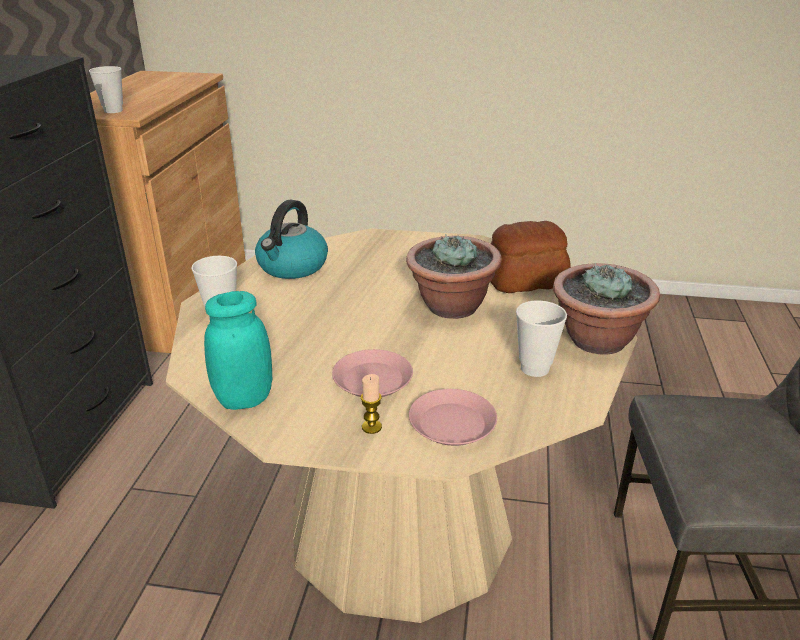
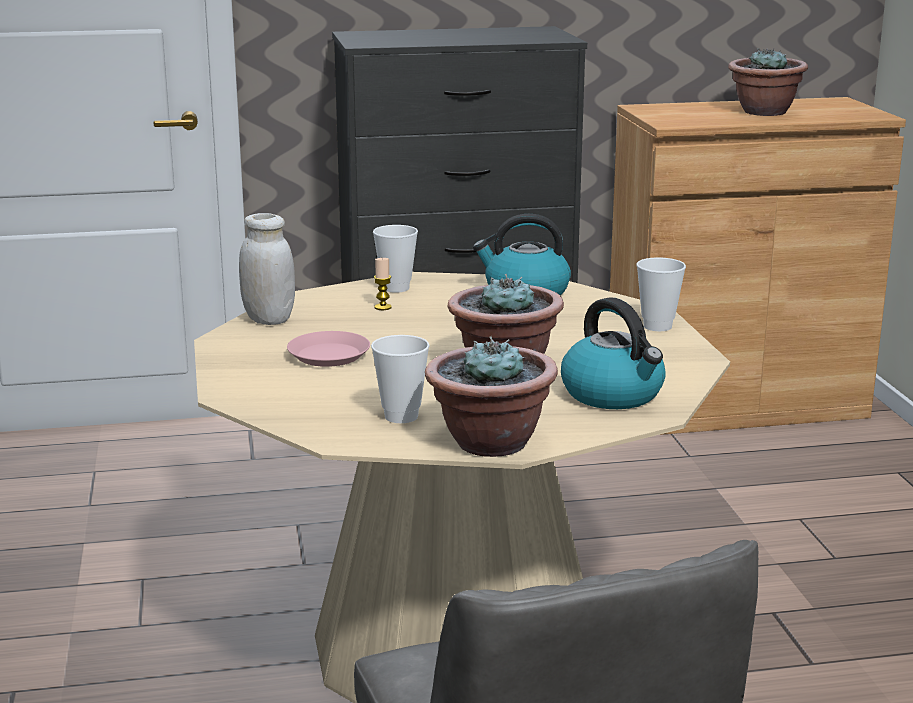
camera: 70 degrees right, 10 degrees down
cup [89,66,123,113] -> cup moved to [637,257,686,331]
turquoise jar [204,291,272,410] -> white jar [239,213,295,325]
candle [361,374,382,434] -> candle moved to [374,258,392,310]
pink plate [409,389,497,446] -> none
bread [490,221,571,293] -> kettle [561,298,666,409]
none -> potted plant [728,48,808,116]

